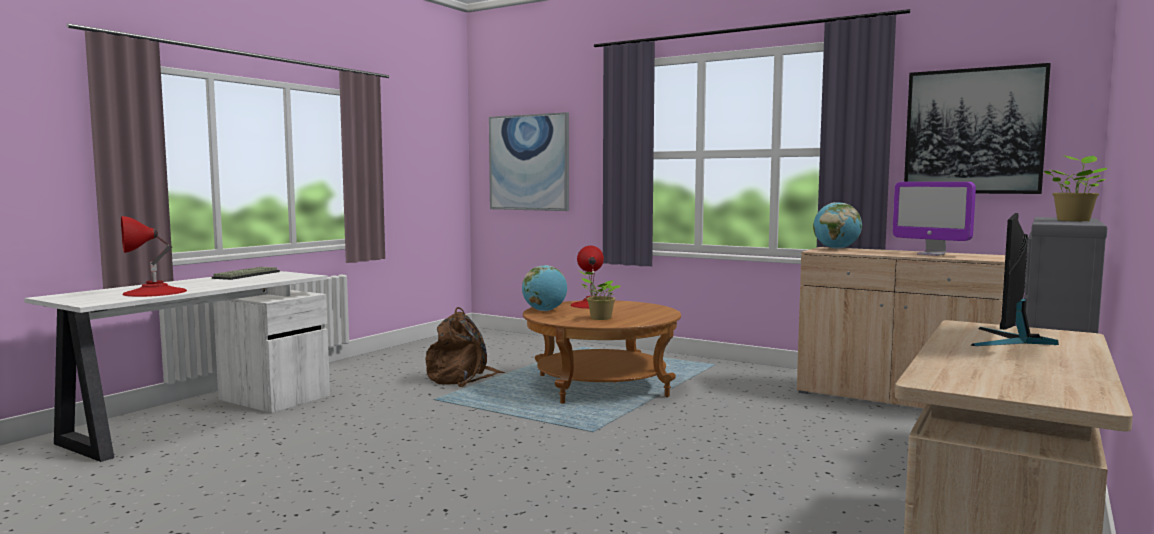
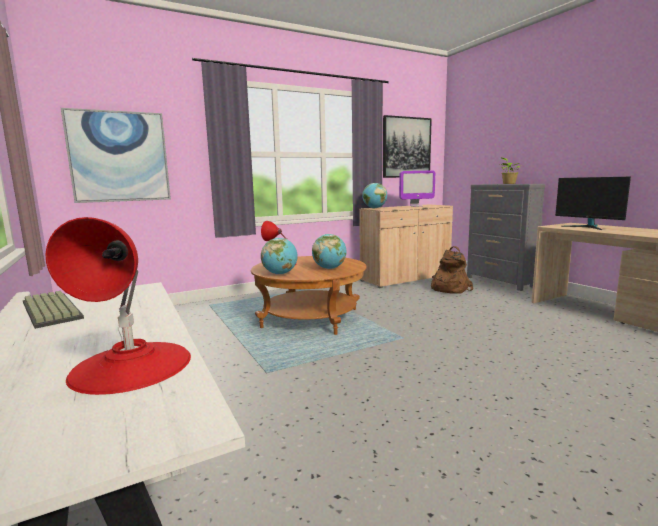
camera: 60 degrees left, 5 degrees up
brown backpack [425,307,505,387] -> brown backpack moved to [431,246,473,294]
potted plant [577,270,621,320] -> globe [312,234,347,269]

